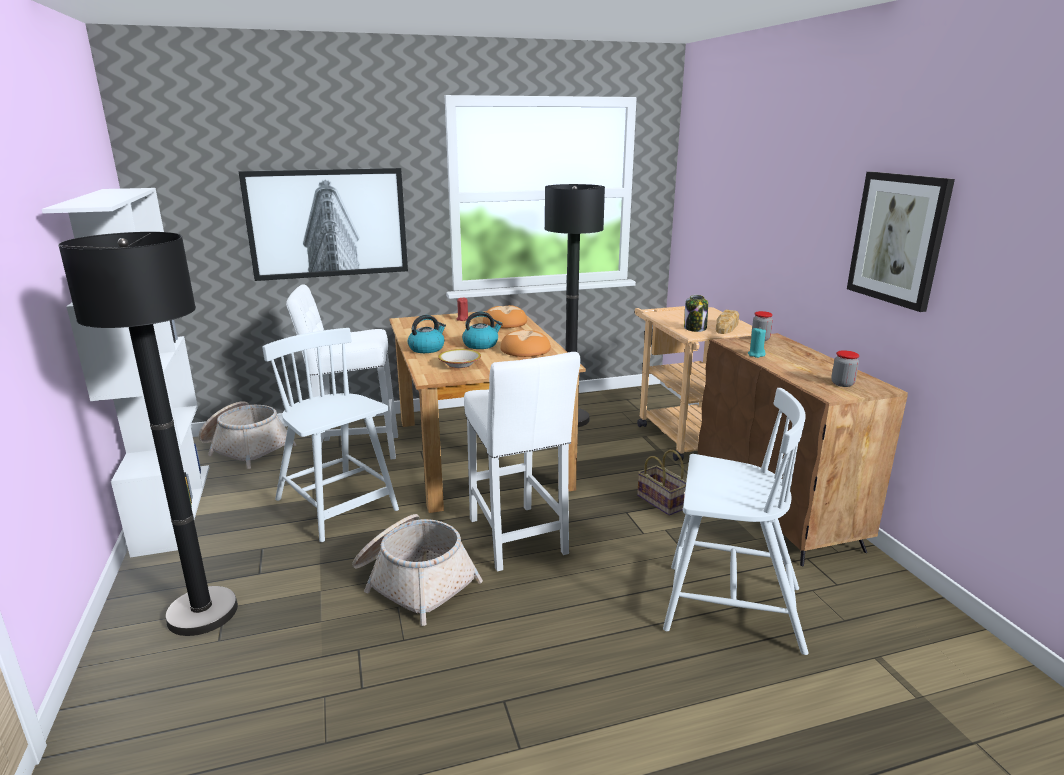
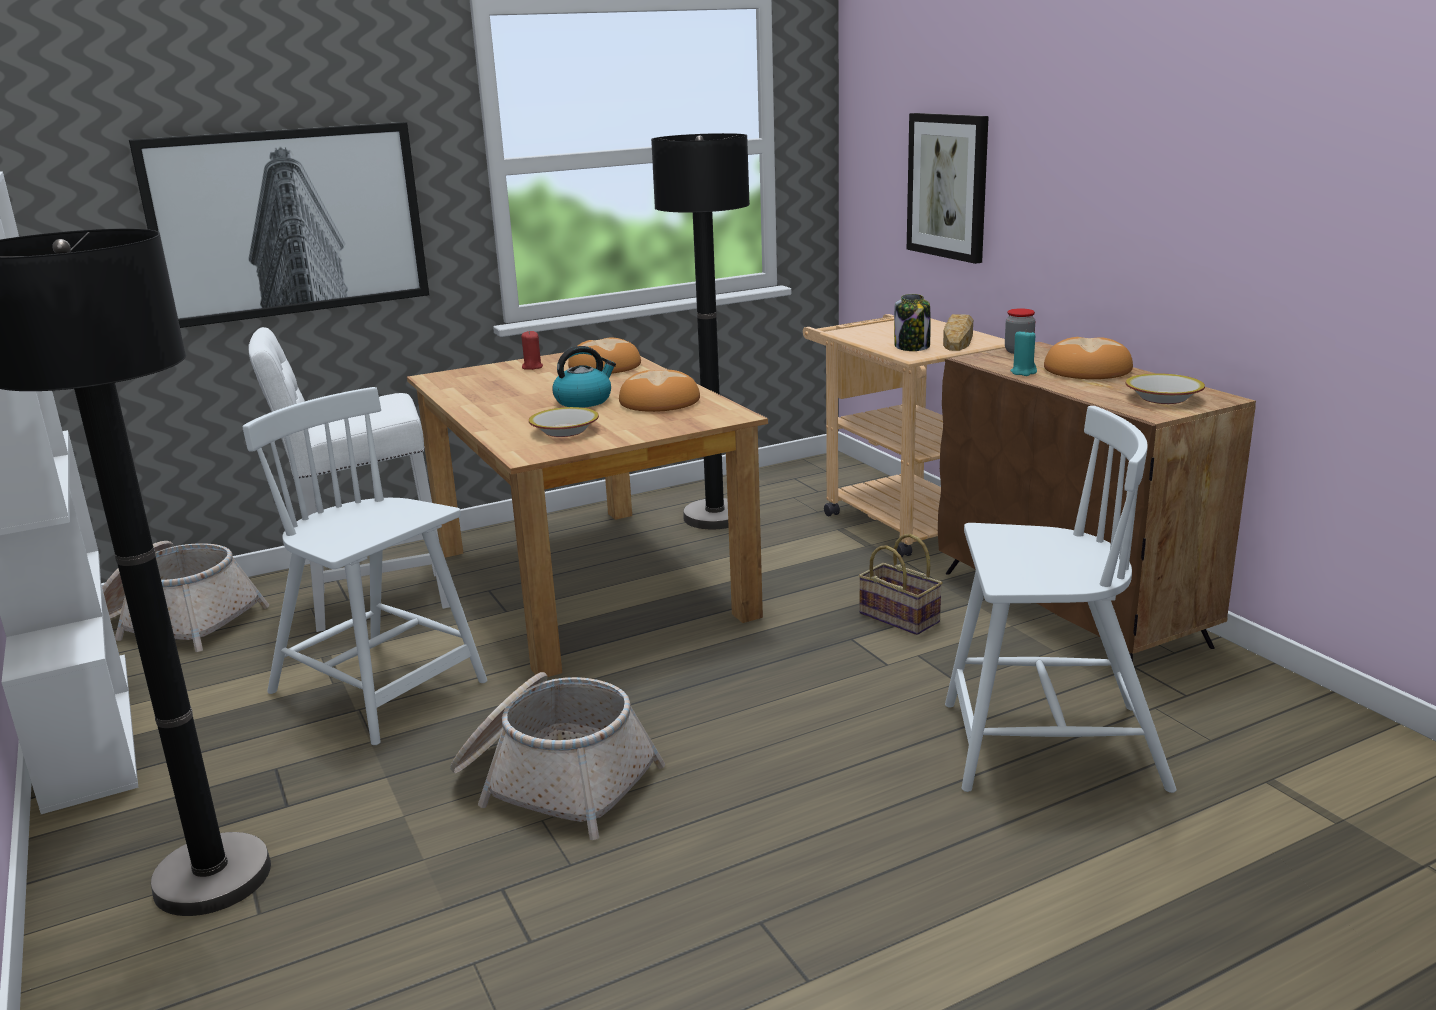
camera: 10 degrees left, 0 degrees up
kettle [408,315,446,353] -> none
white stool [464,352,581,572] -> none
jar [831,350,859,387] -> bowl [1125,373,1205,404]
picture [847,172,955,312] -> picture moved to [907,113,989,264]
none -> bread [1044,337,1133,379]

